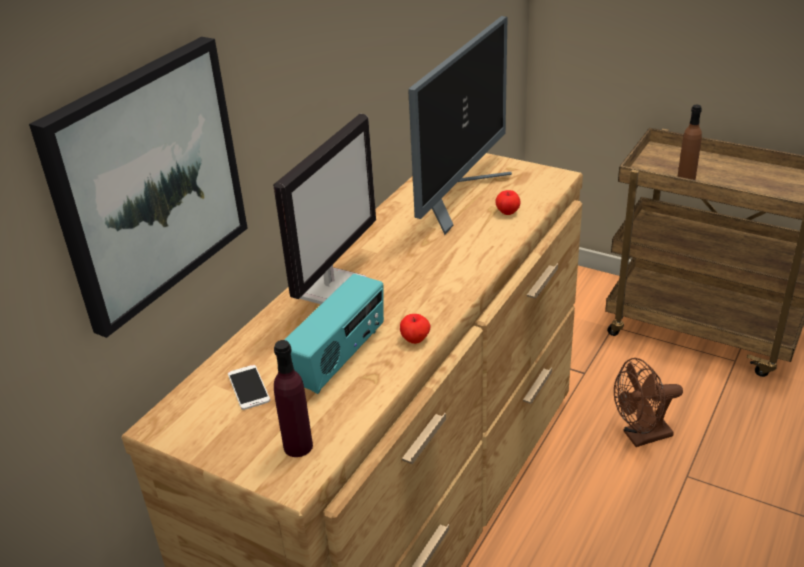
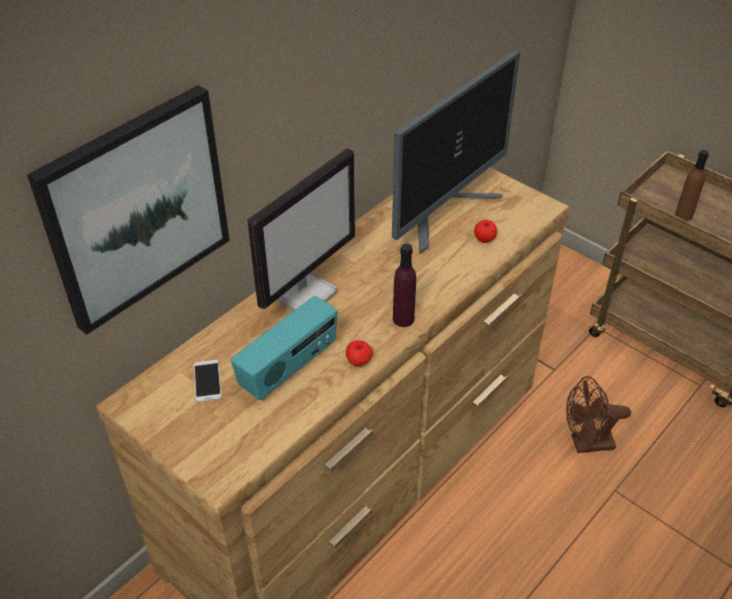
camera: 10 degrees right, 10 degrees up
purple bottle [274,340,313,457] -> purple bottle moved to [393,244,416,327]

